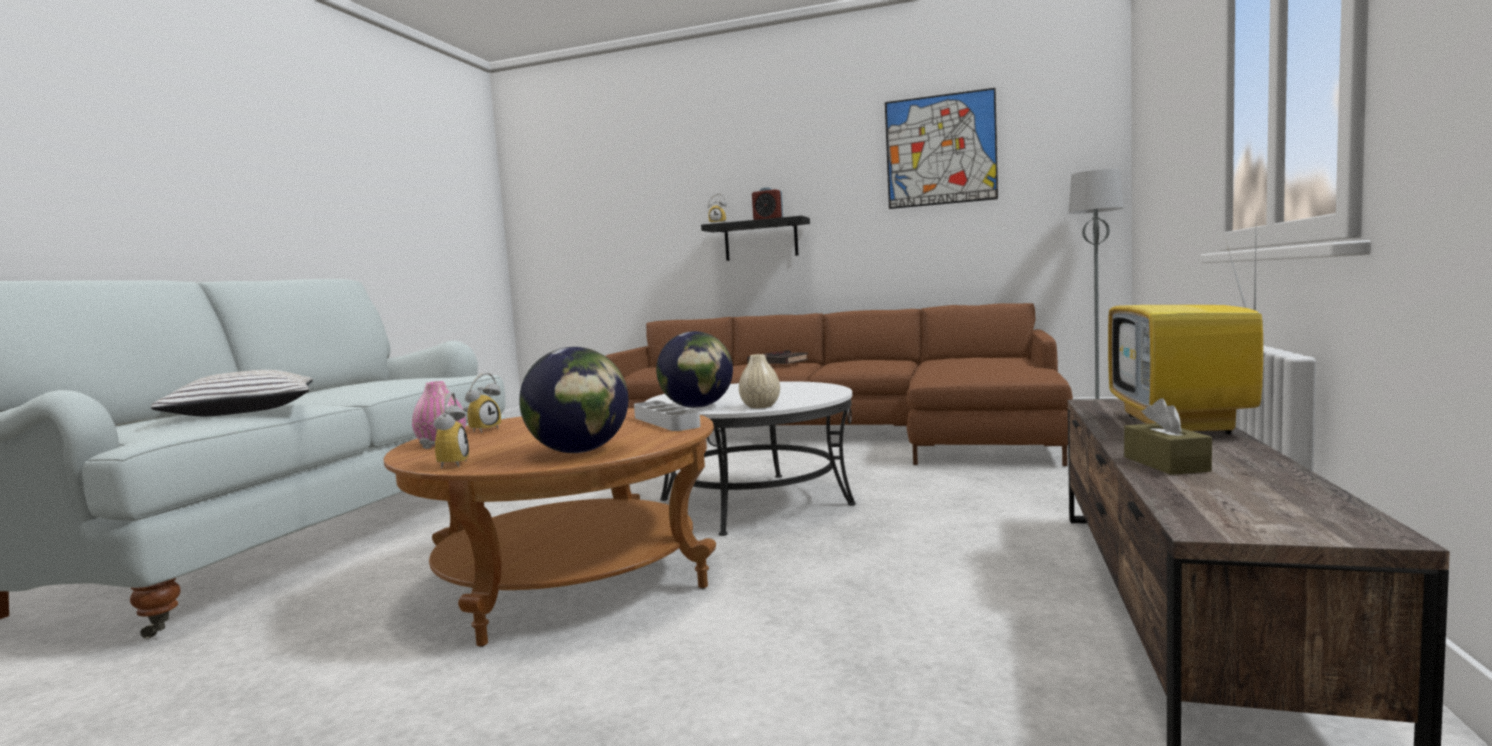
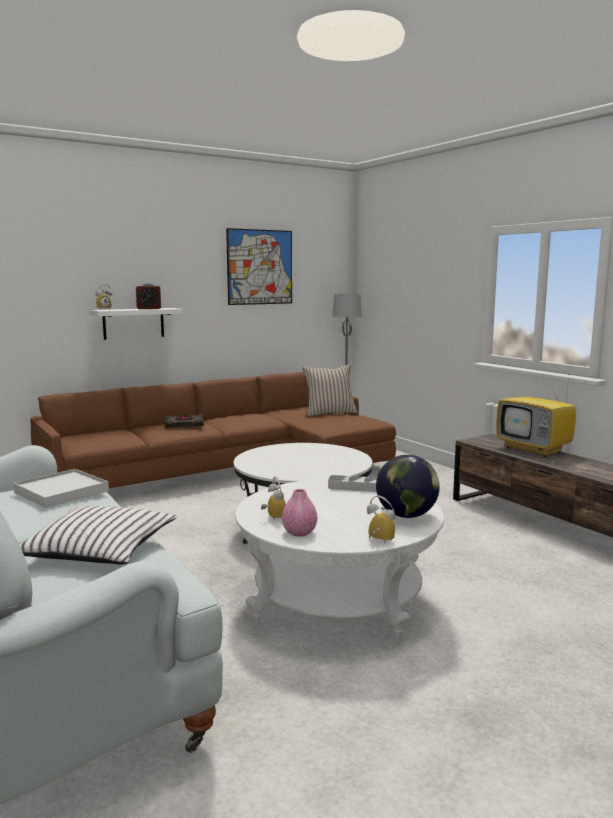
camera: 50 degrees left, 5 degrees up
brown coffee table [384,408,716,647] -> white coffee table [235,479,444,644]
globe [656,331,733,408] -> none
black shelf [701,216,810,261] -> white shelf [91,308,183,340]
beige vase [739,354,780,408] -> none
brown tissue box [1124,398,1212,475] -> none
none -> white tray [13,469,109,508]
none -> beige pillow [302,364,358,416]

